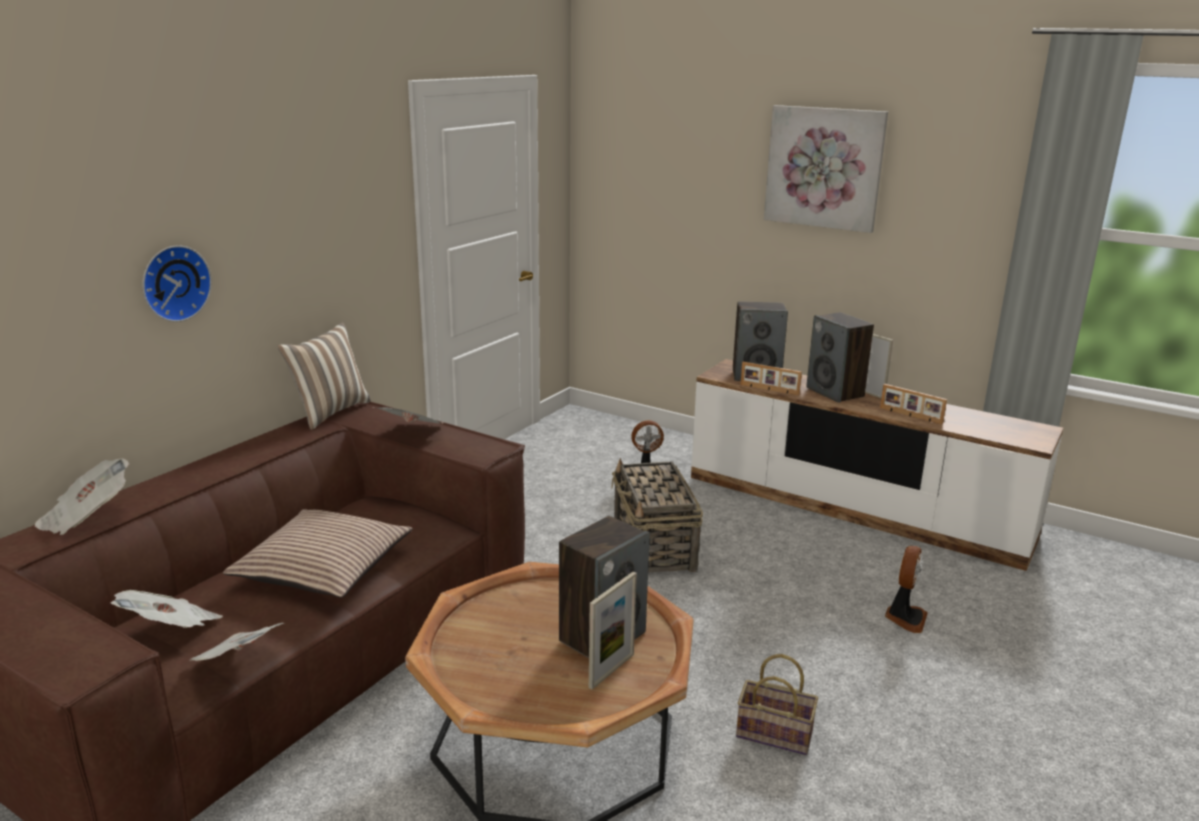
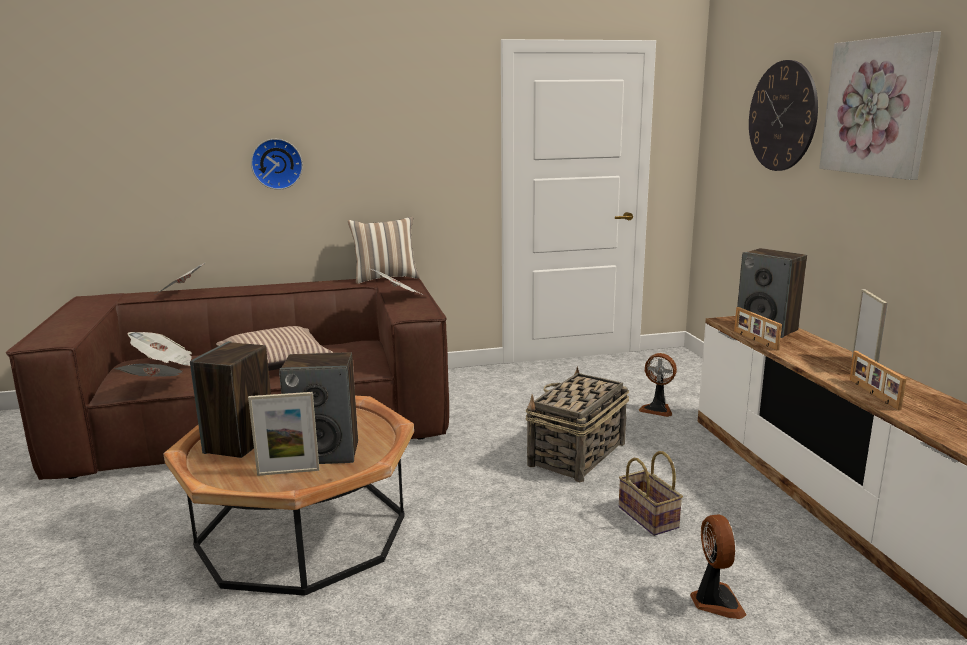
camera: 45 degrees right, 5 degrees down
basket [736,654,818,755] -> basket moved to [619,451,683,536]
speaker [806,312,874,403] -> speaker moved to [190,341,271,458]
fan [885,546,928,633] -> fan turned 75 degrees counterclockwise [690,514,746,619]
none -> wall clock [749,60,818,171]

